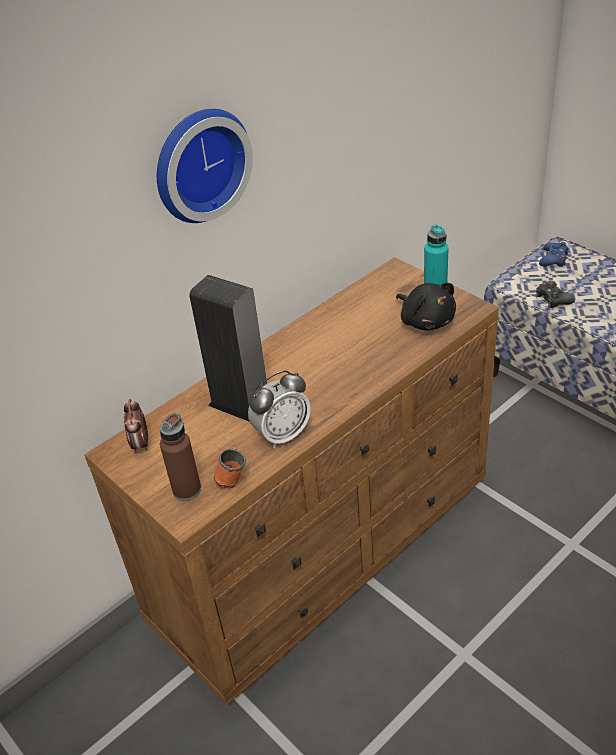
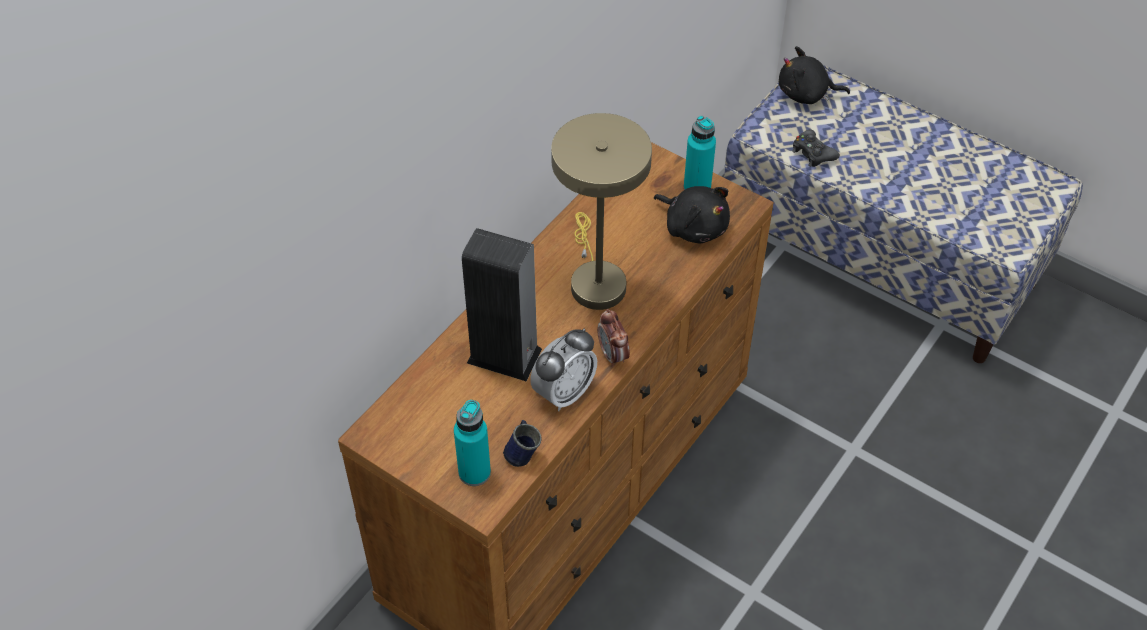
camera: 15 degrees left, 10 degrees up
alarm clock [124,399,148,454] -> alarm clock moved to [597,309,630,367]
wall clock [157,109,253,223] -> none
brown bottle [160,413,201,501] -> turquoise bottle [454,400,491,486]
orange mug [214,447,246,488] -> blue mug [503,420,542,467]
blue game controller [539,242,568,267] -> black plush toy [779,46,850,104]
none -> beige table lamp [551,113,652,310]

